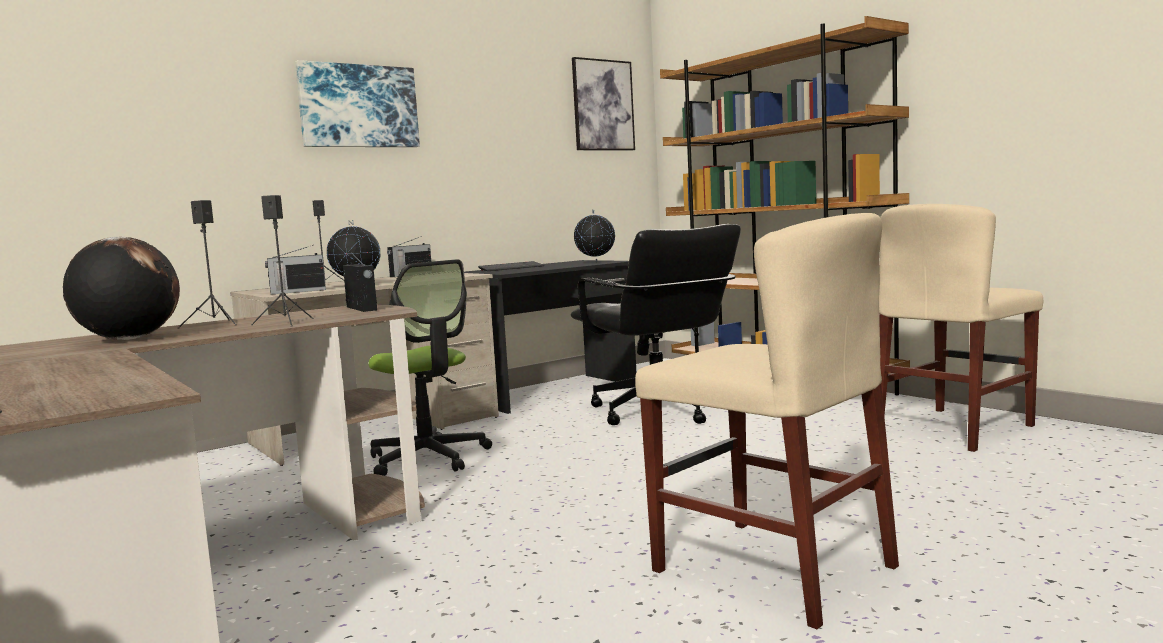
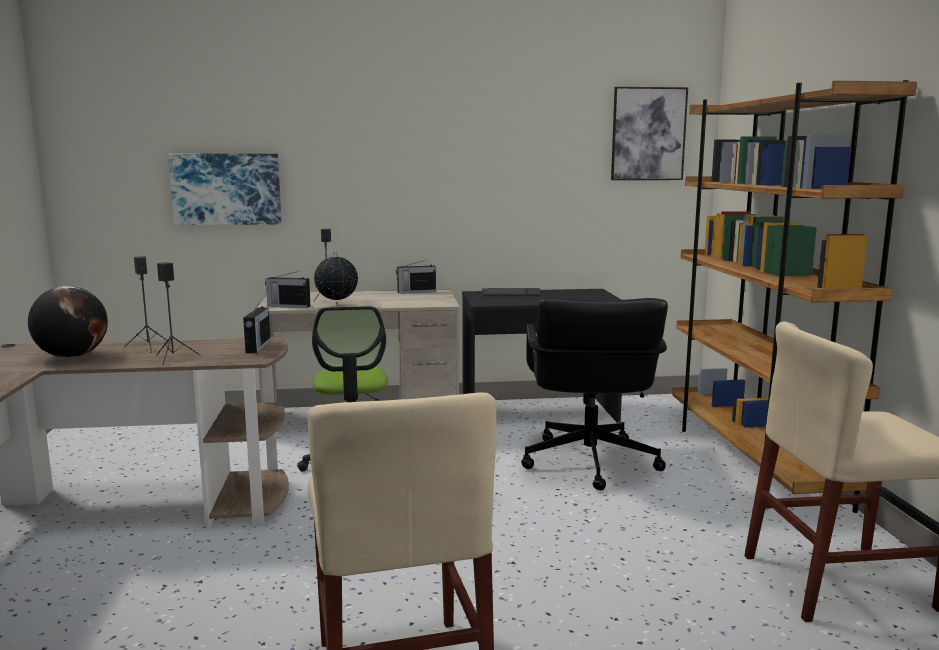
camera: 30 degrees right, 5 degrees up
picture [295,60,420,147] -> picture moved to [168,154,282,225]
globe [574,210,615,263] -> none

